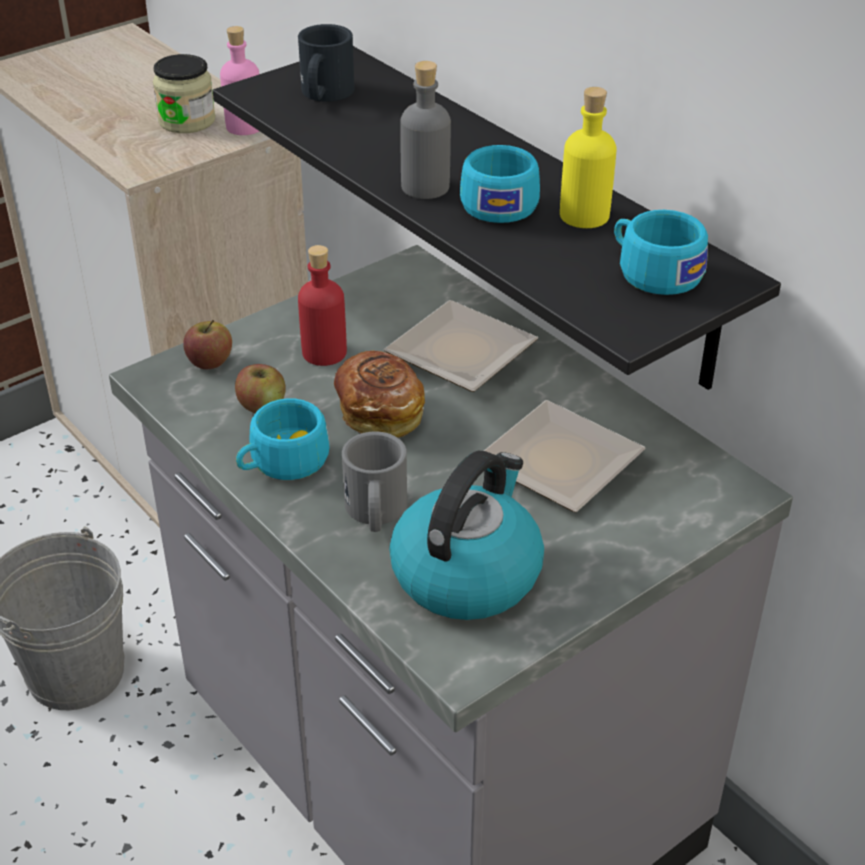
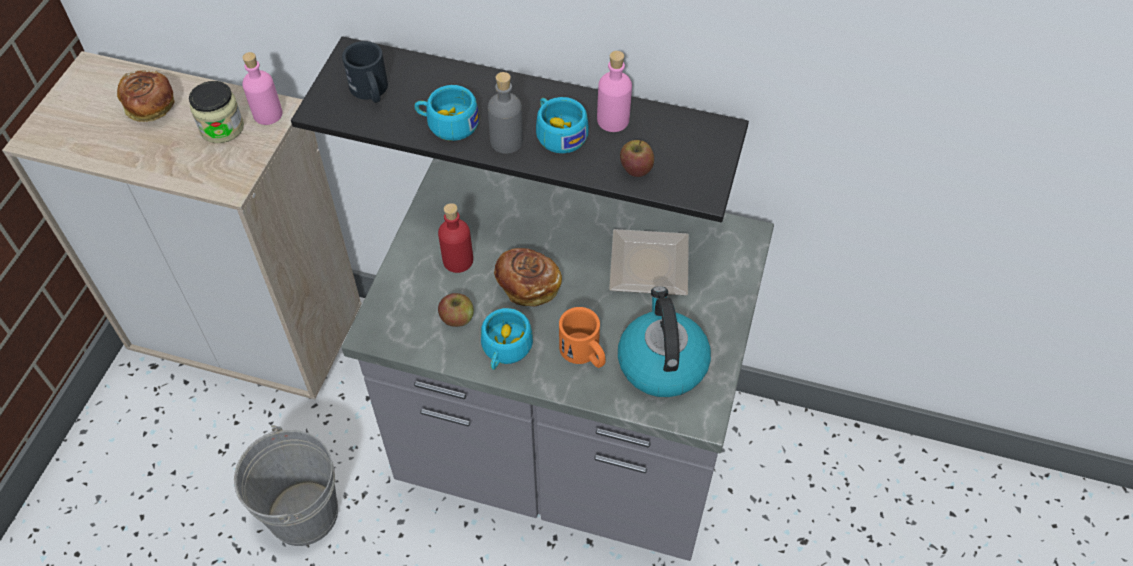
camera: 35 degrees left, 15 degrees up
apple [183,320,232,369] -> apple moved to [620,140,654,177]
grey mug [342,431,407,532] -> orange mug [559,307,606,368]
plate [384,300,538,392] -> none
yellow bottle [560,87,617,228] -> pink bottle [597,51,632,132]
turquoise cup [614,210,708,295] -> turquoise cup moved to [414,85,479,141]
none -> bread [117,70,175,122]

